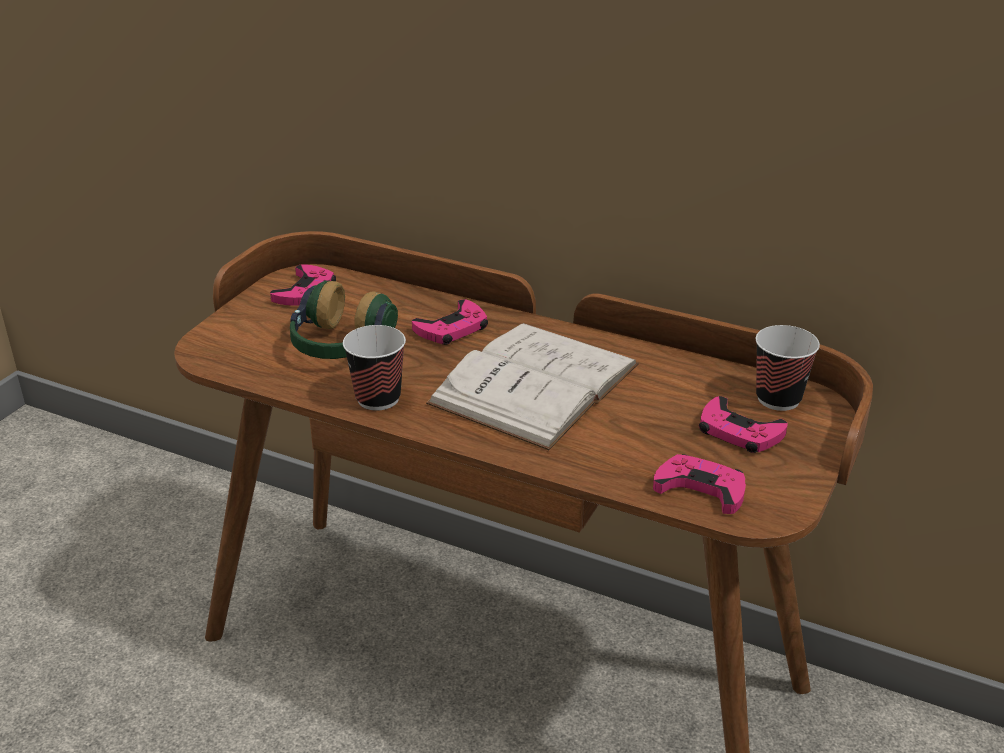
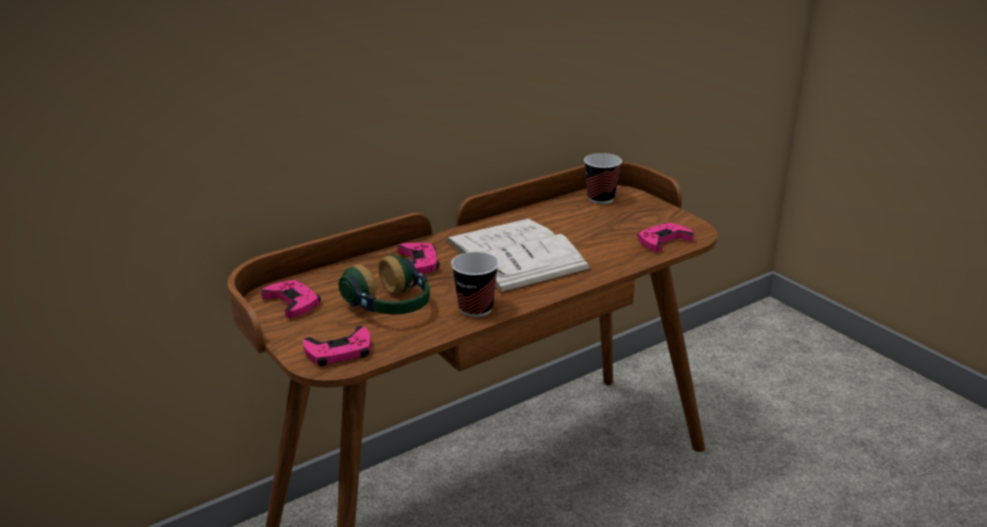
camera: 60 degrees left, 5 degrees down
pink game controller [699,396,788,453] -> pink game controller moved to [303,326,371,366]

